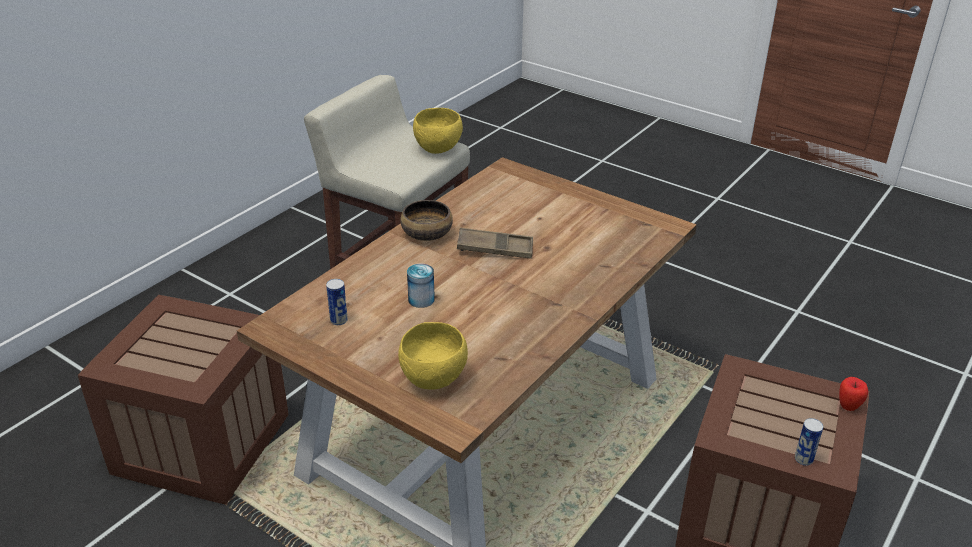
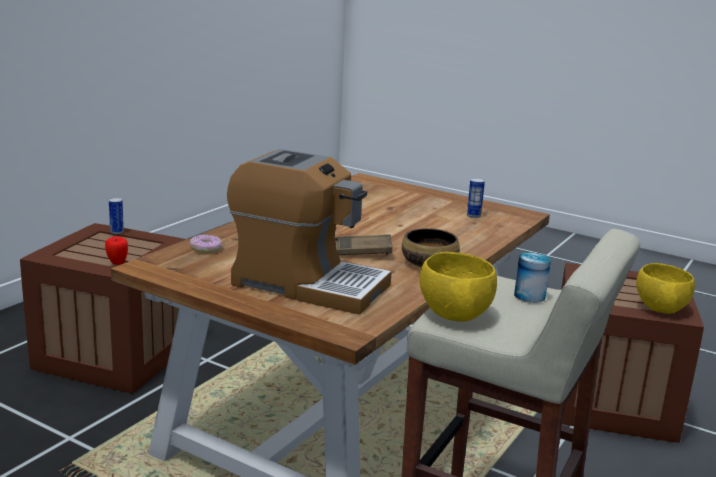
camera: 175 degrees right, 15 degrees down
yellow bowl [398,322,468,390] -> yellow bowl moved to [636,263,695,314]
can [407,264,435,308] -> can moved to [514,252,551,303]
apple [839,377,868,411] -> apple moved to [105,236,128,265]
none -> donut [190,235,222,253]
none -> coffee machine [227,149,392,315]

